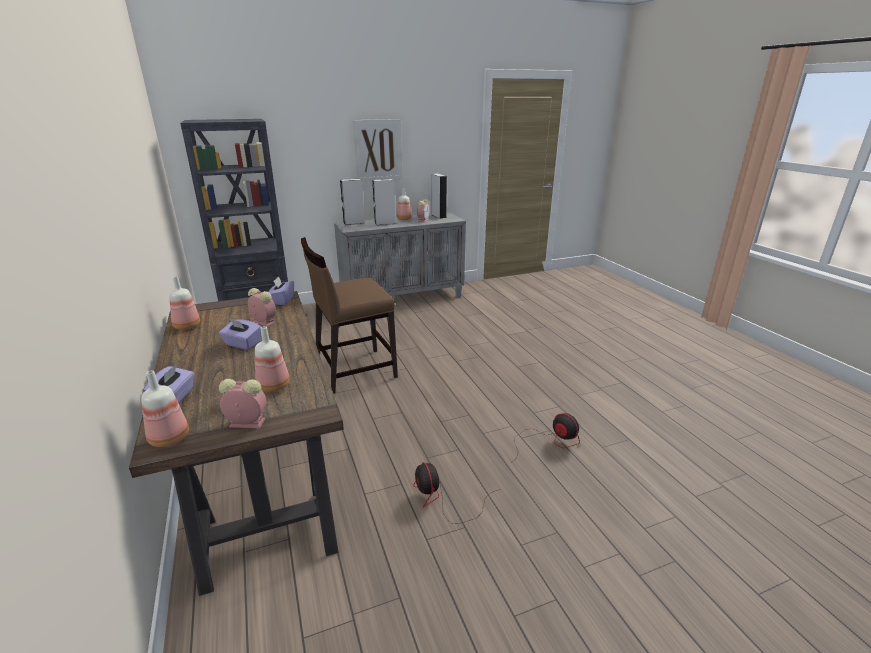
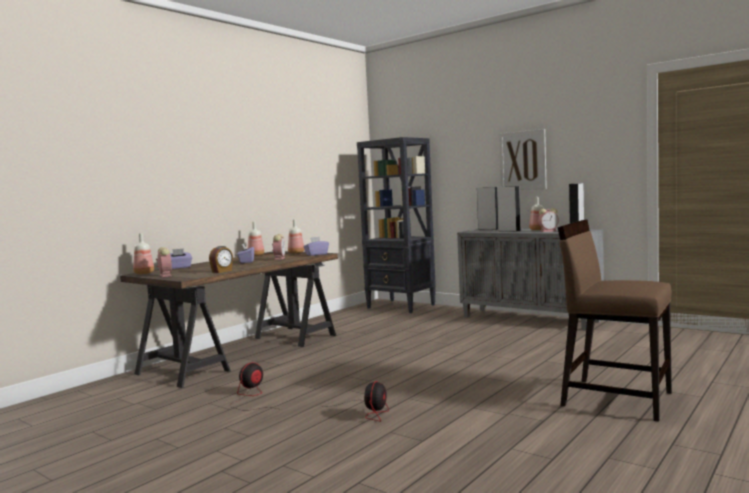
camera: 60 degrees right, 20 degrees down
bottle [255,326,290,392] -> bottle moved to [288,219,304,254]
brown chair [301,237,398,394] -> brown chair moved to [558,219,672,422]
none -> alarm clock [209,246,233,273]

